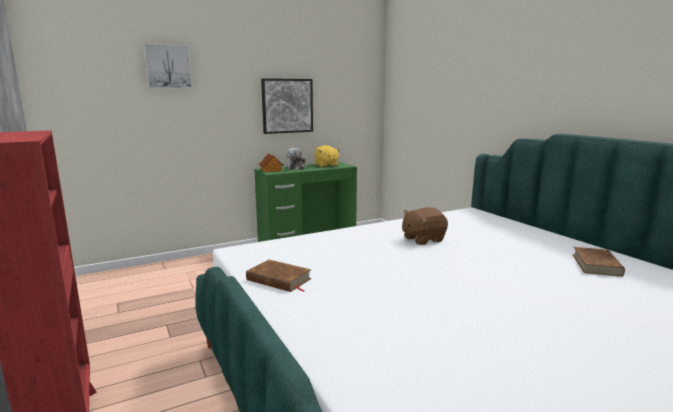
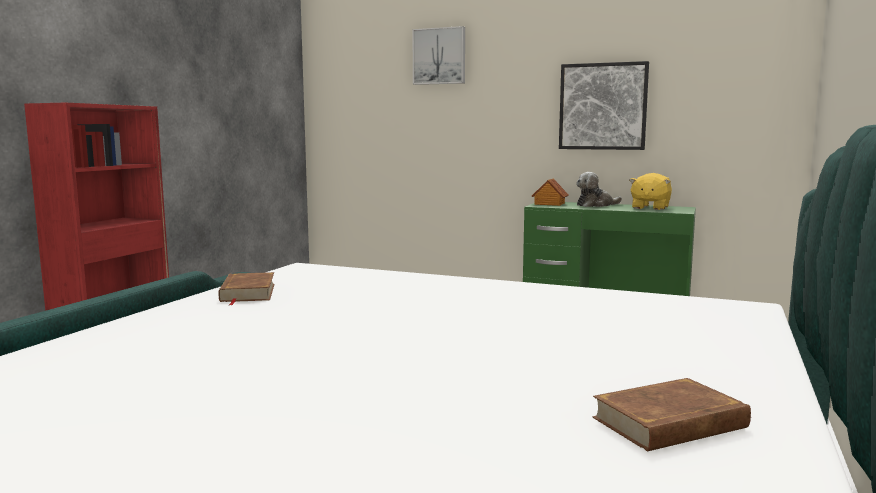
camera: 50 degrees right, 5 degrees down
brown plush toy [402,207,448,245] -> none

